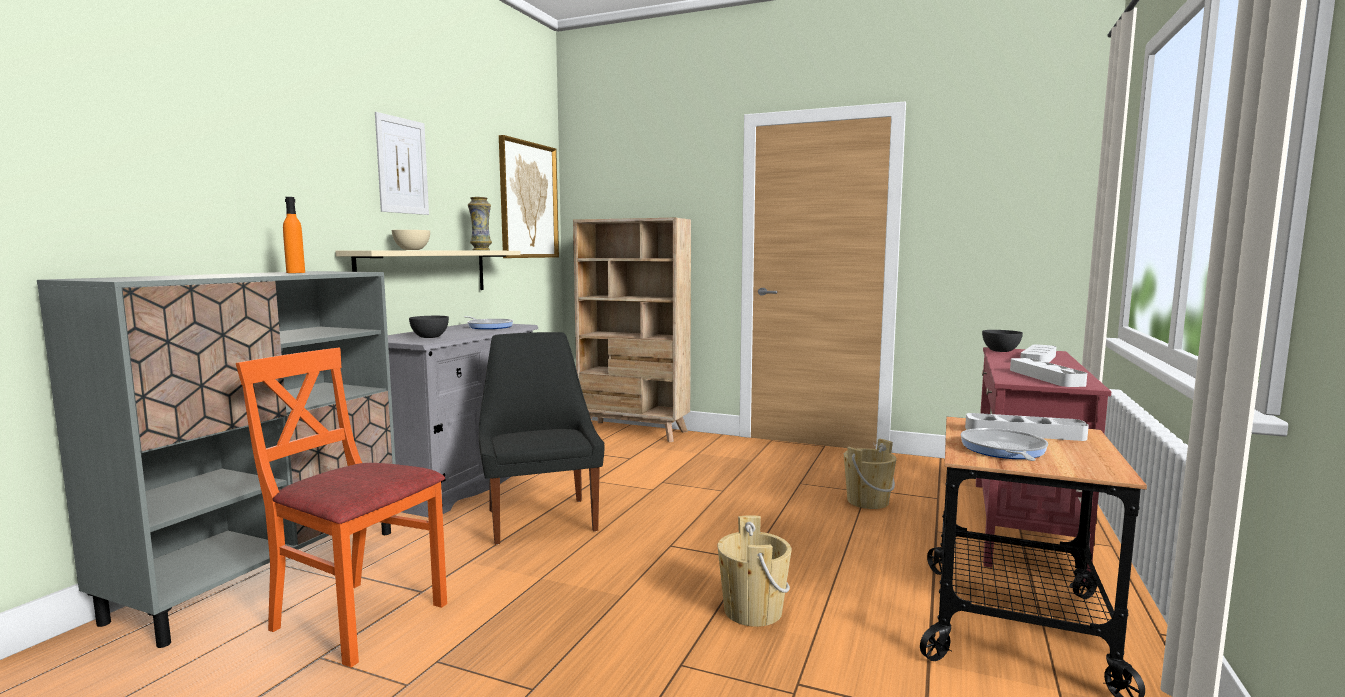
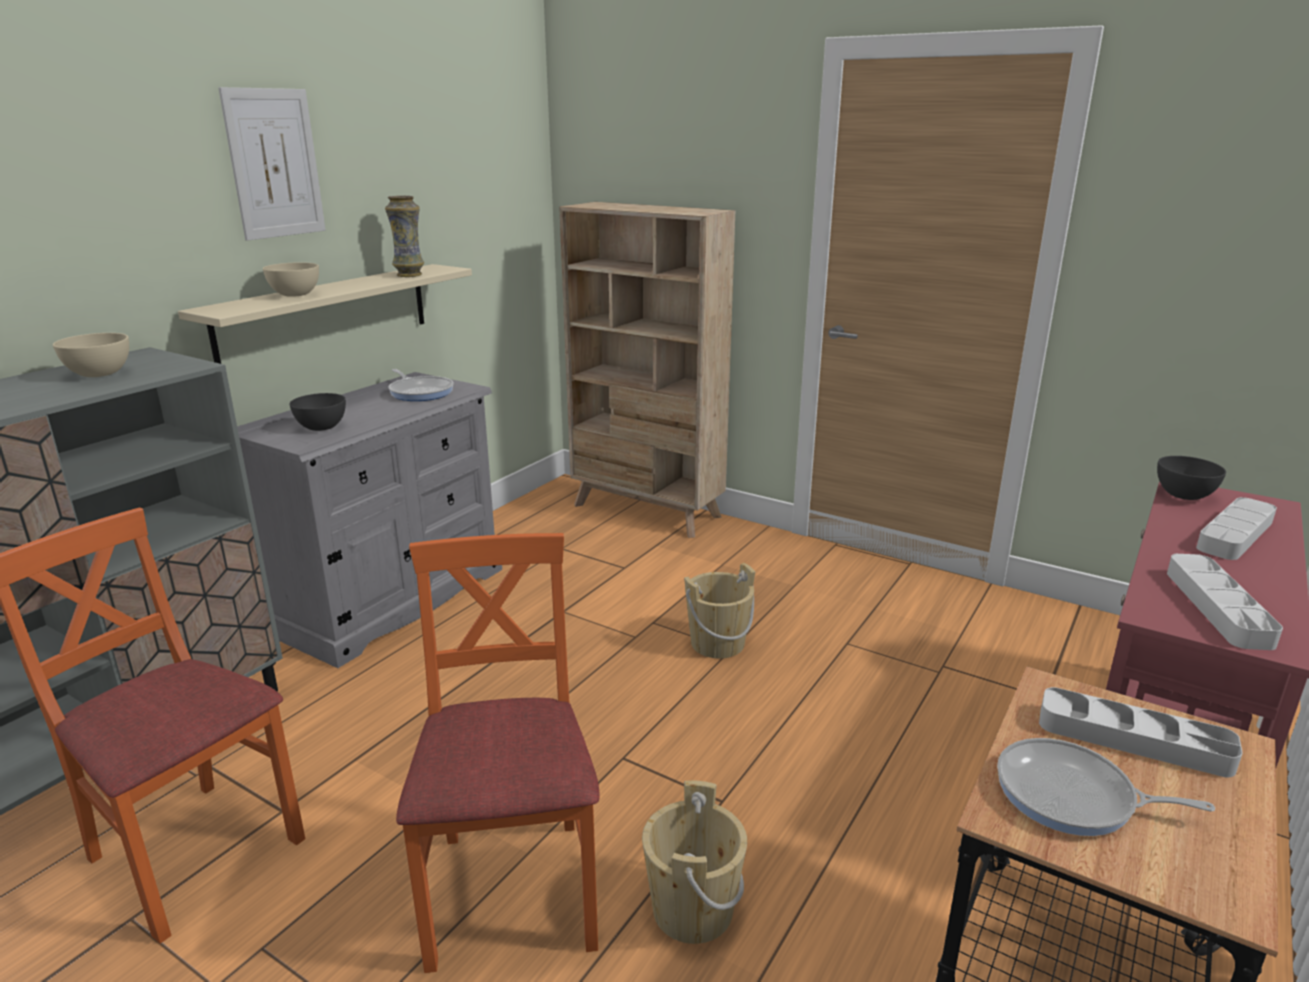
camera: 10 degrees right, 15 degrees up
orange bottle [283,197,305,273] -> beige bowl [53,333,129,377]
black chair [479,332,605,545] -> none
picture [499,135,559,258] -> none
beige bucket [844,439,897,509] -> beige bucket moved to [684,563,755,658]
frying pan [960,428,1048,461] -> frying pan turned 90 degrees counterclockwise [997,738,1215,836]
none -> orange chair [396,533,600,973]

